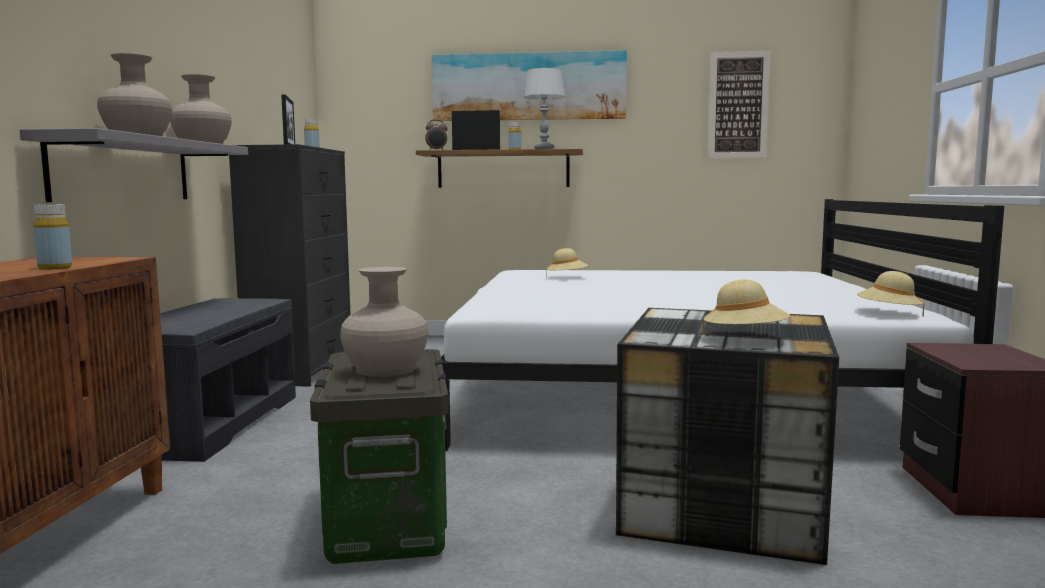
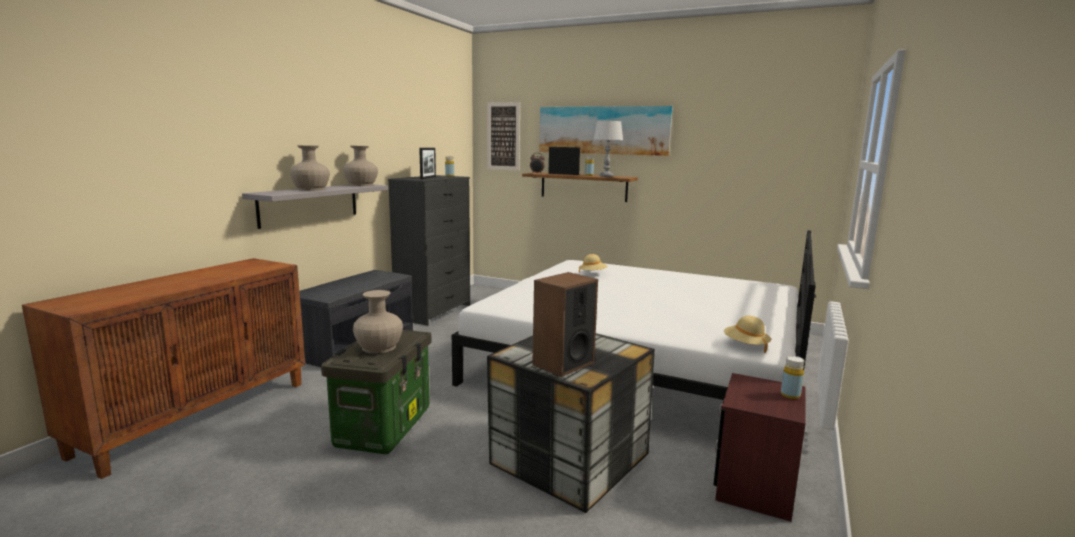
camera: 20 degrees right, 5 degrees up
yellow bottle [33,204,72,270] -> yellow bottle moved to [781,356,804,399]
beige hat [703,280,790,334] -> speaker [532,272,598,377]
picture [708,51,771,158] -> picture moved to [487,102,520,171]

